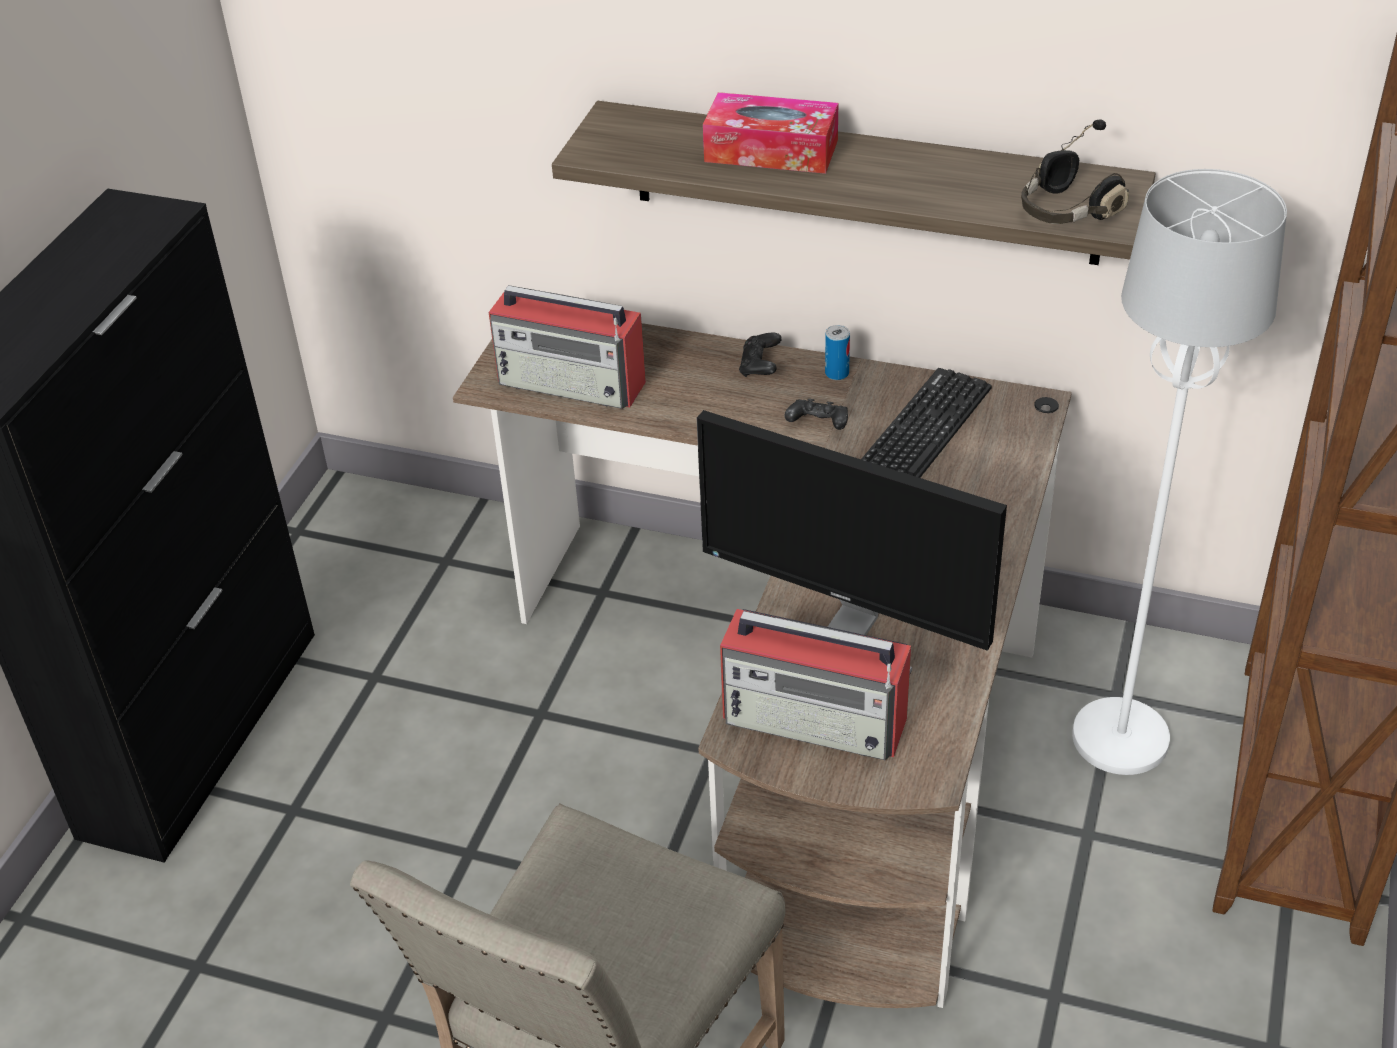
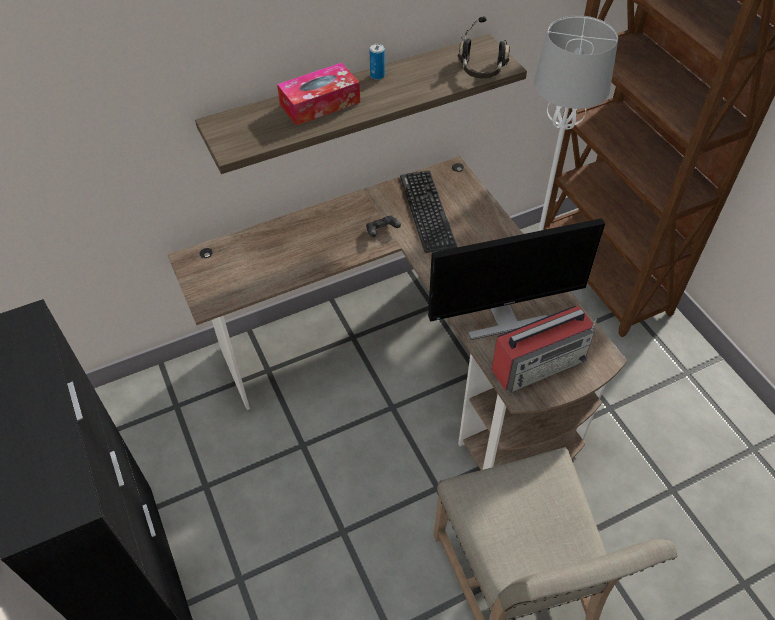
camera: 45 degrees left, 10 degrees up
radio [489,285,646,409] -> none
black game controller [739,333,782,377] -> none
can [825,325,850,380] -> can moved to [370,44,385,80]

